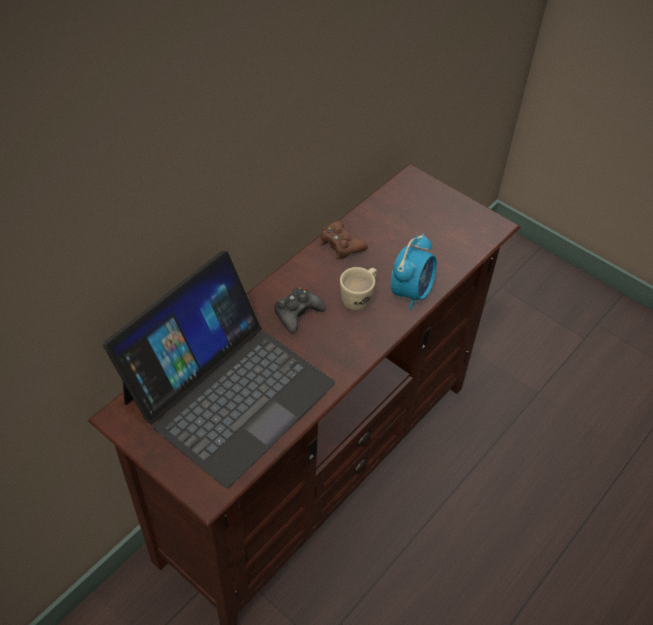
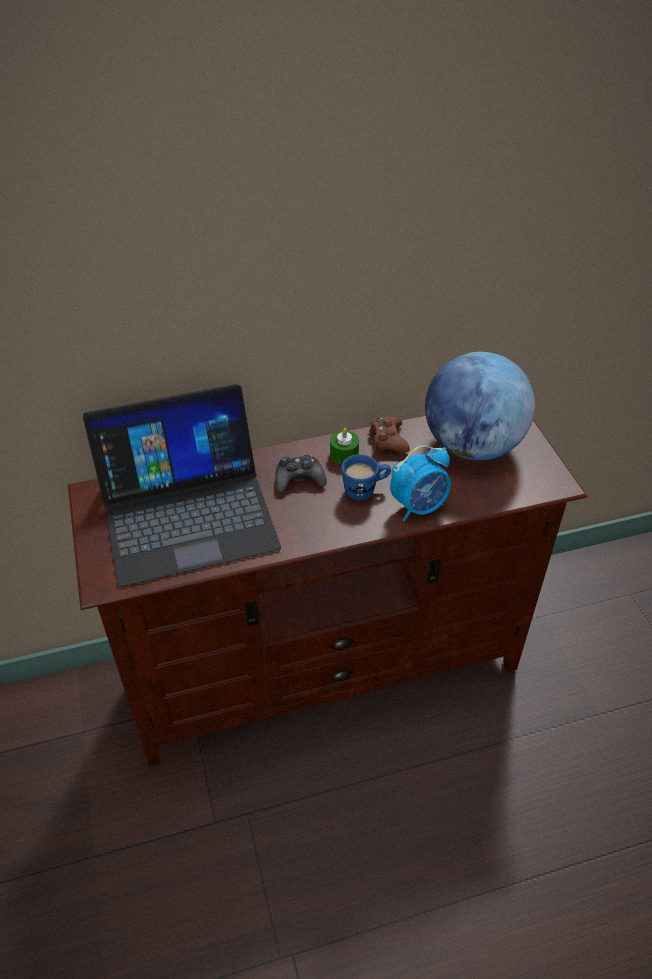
camera: 35 degrees right, 5 degrees down
beige mug [340,267,377,311] -> blue mug [341,454,391,500]
none -> green candle [330,428,359,464]
none -> globe [425,352,535,460]

